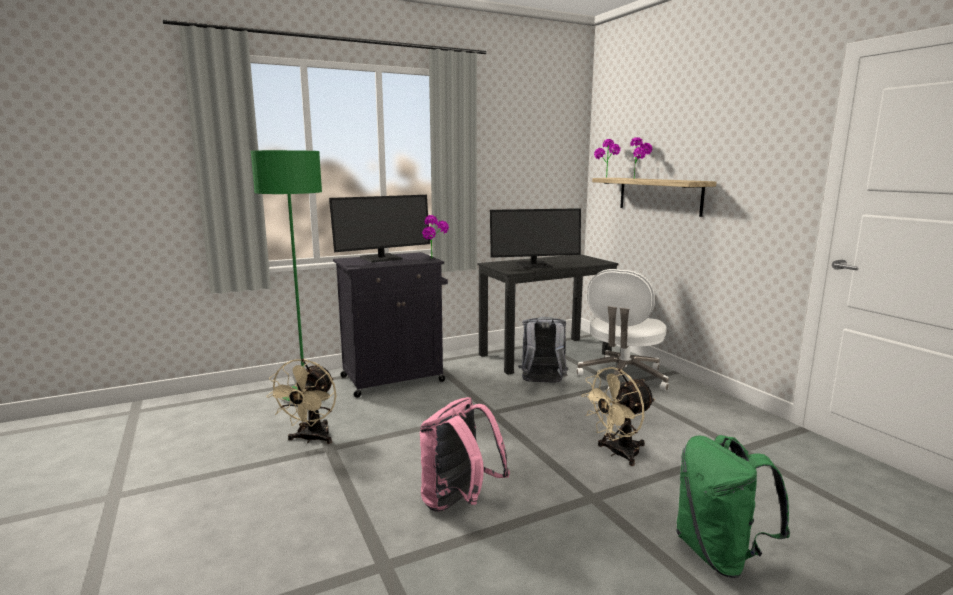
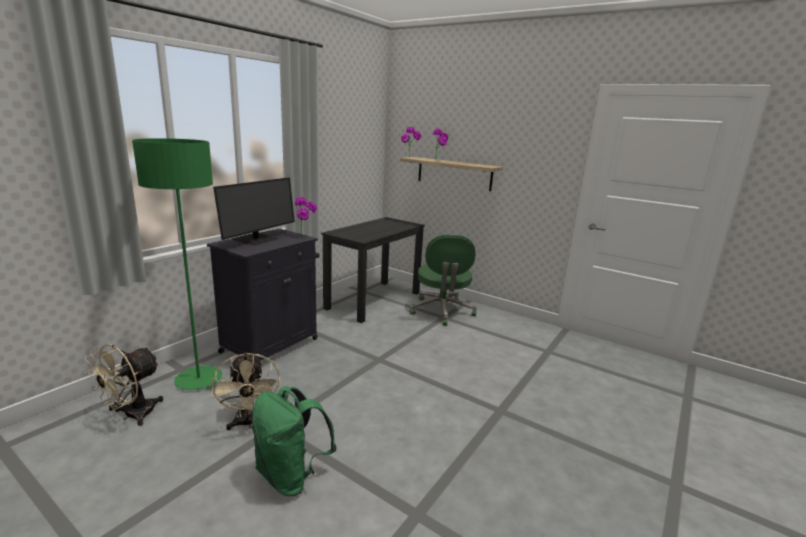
camera: 30 degrees left, 5 degrees up
pink backpack [420,397,510,512] -> none
monitor [490,208,581,269] -> none
grey backpack [518,317,568,383] -> none
white office chair [577,269,669,393] -> green office chair [410,234,477,326]
beige fan [581,367,655,466] -> beige fan moved to [84,344,163,426]
green backpack [676,435,790,578] -> green backpack moved to [251,386,337,496]

